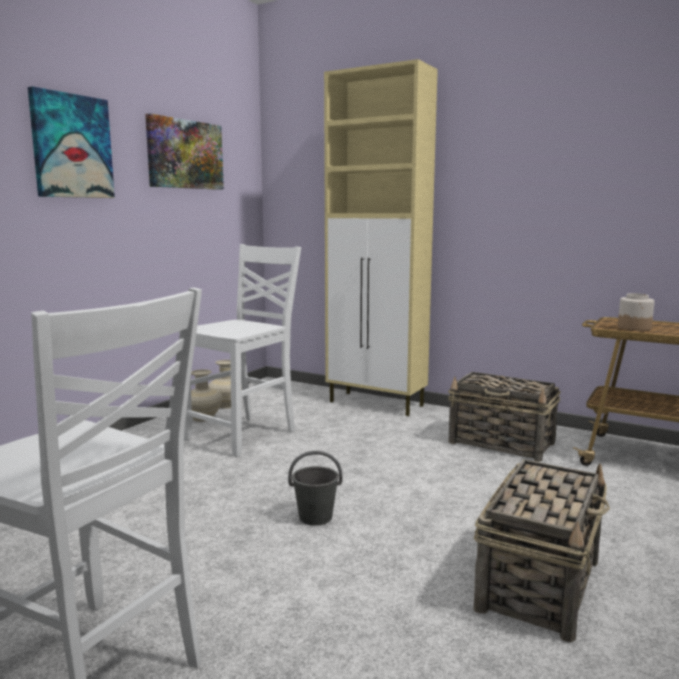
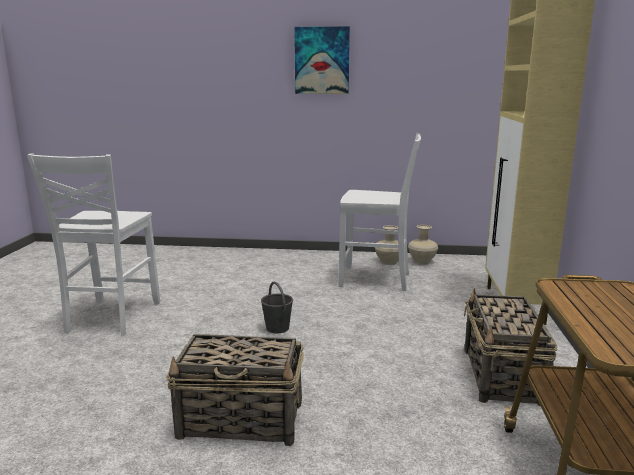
camera: 65 degrees right, 5 degrees up
picture [145,113,224,190] -> none
jar [618,293,654,331] -> none

